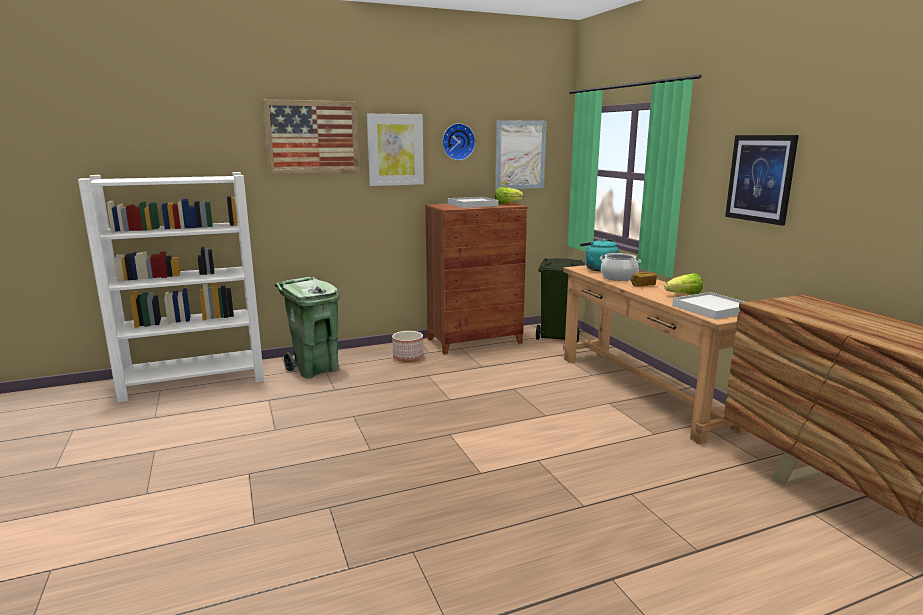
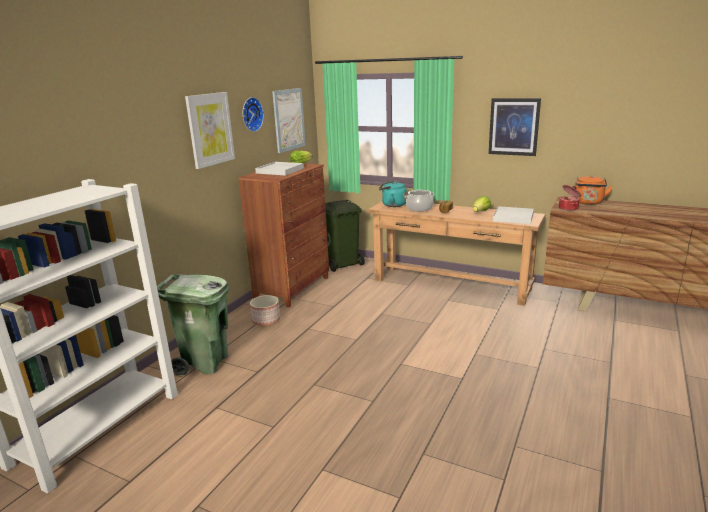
camera: 40 degrees left, 5 degrees up
picture [262,99,359,174] -> none
none -> cooking pot [559,185,581,211]
none -> orange kettle [573,175,613,205]

